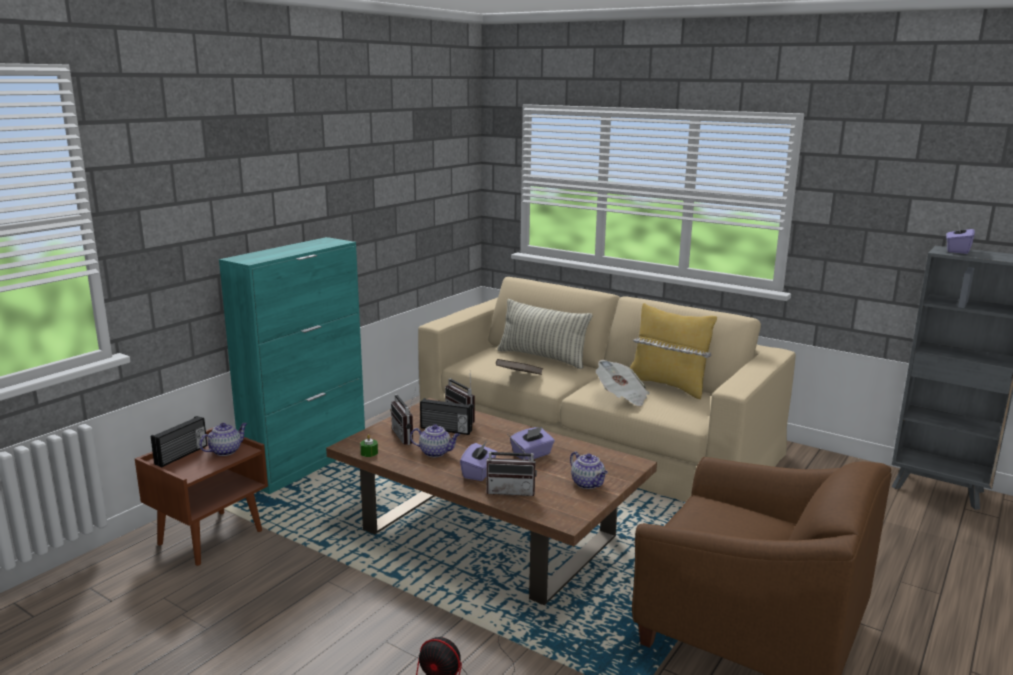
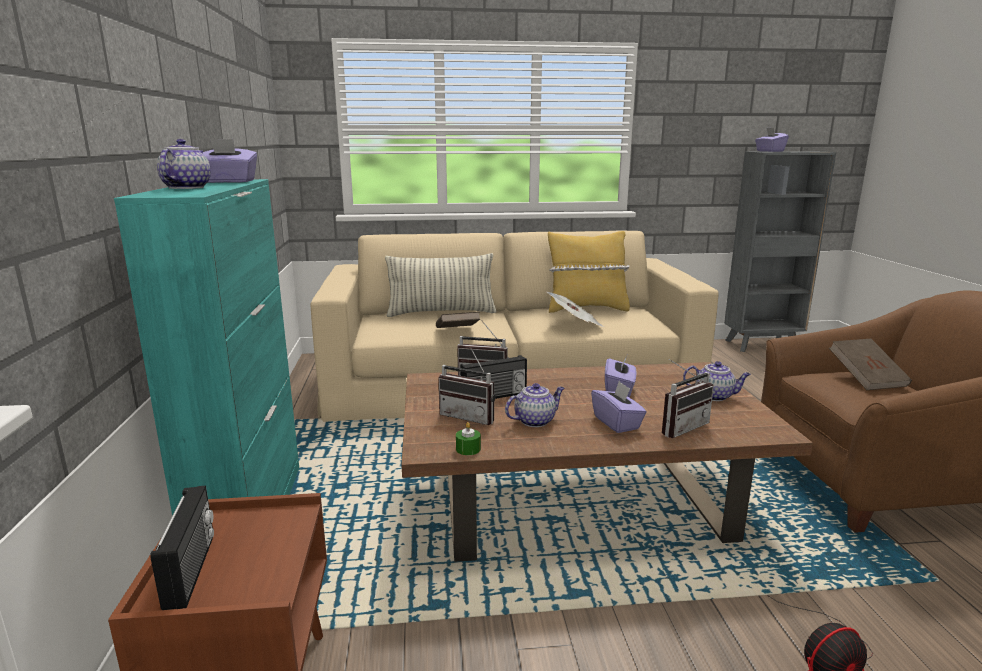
camera: 40 degrees left, 0 degrees up
teapot [199,423,247,456] -> teapot moved to [157,139,211,189]
none -> purple tissue box [202,139,257,183]
none -> brown book [829,339,912,390]

